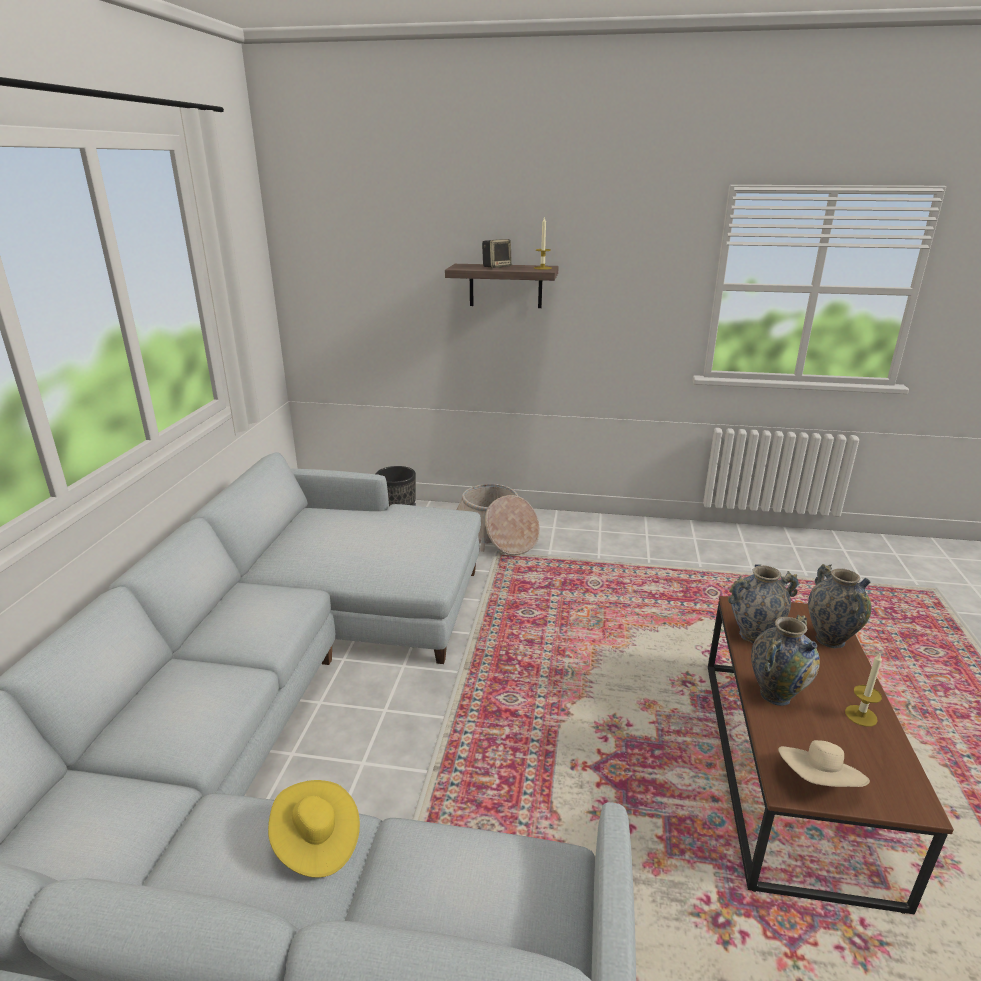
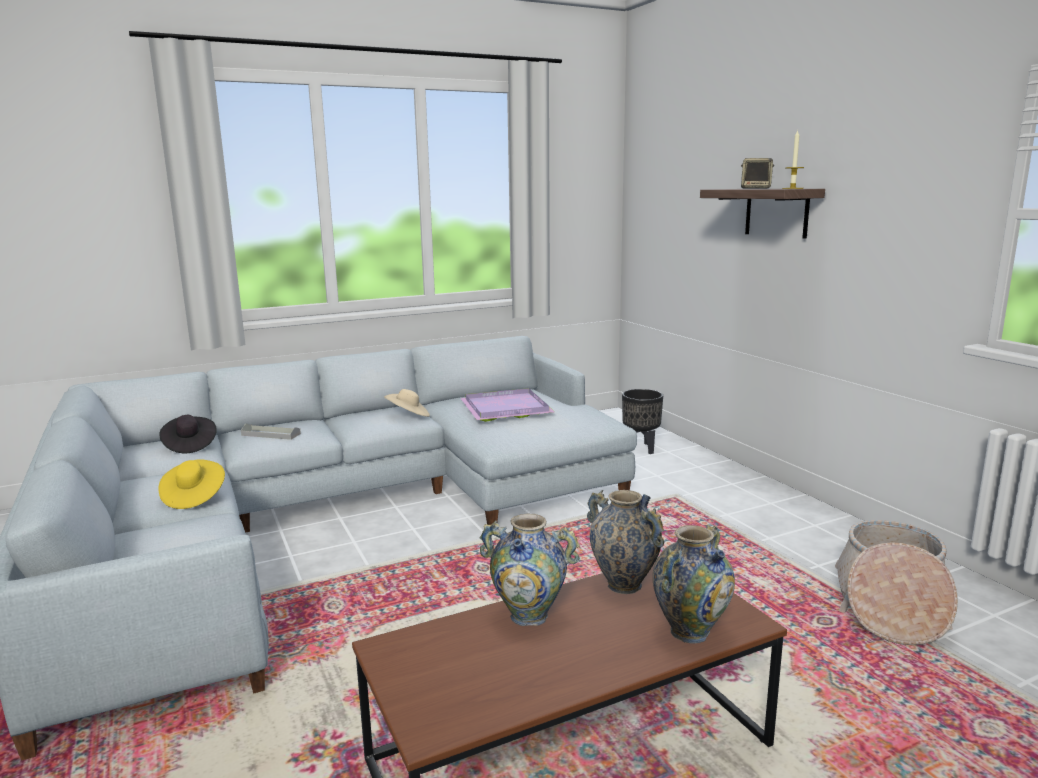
camera: 55 degrees right, 10 degrees down
basket [457,484,540,555] -> basket moved to [835,520,958,645]
beige hat [778,740,870,787] -> beige hat moved to [384,389,430,417]
candle [845,653,882,727] -> none
none -> black hat [159,415,217,454]
none -> grey tray [241,424,301,440]
none -> purple tray [460,388,555,422]

